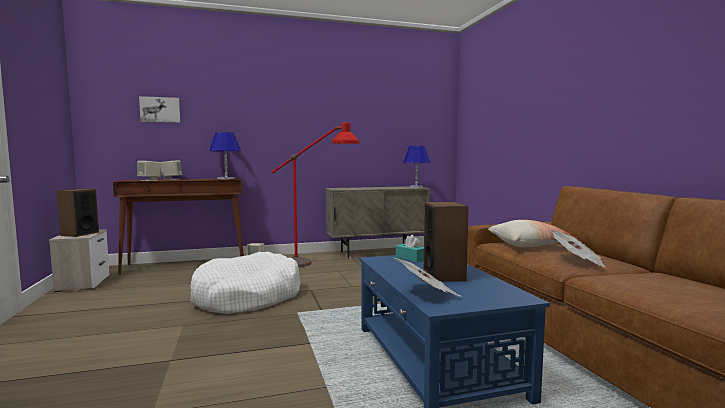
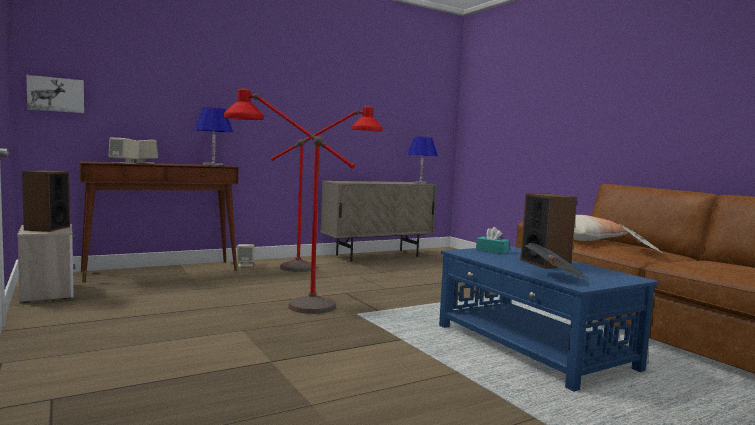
camera: 15 degrees left, 0 degrees up
picture [139,96,180,123] -> picture moved to [26,75,84,113]
white dog bed [190,252,300,314] -> red floor lamp [224,88,355,314]

